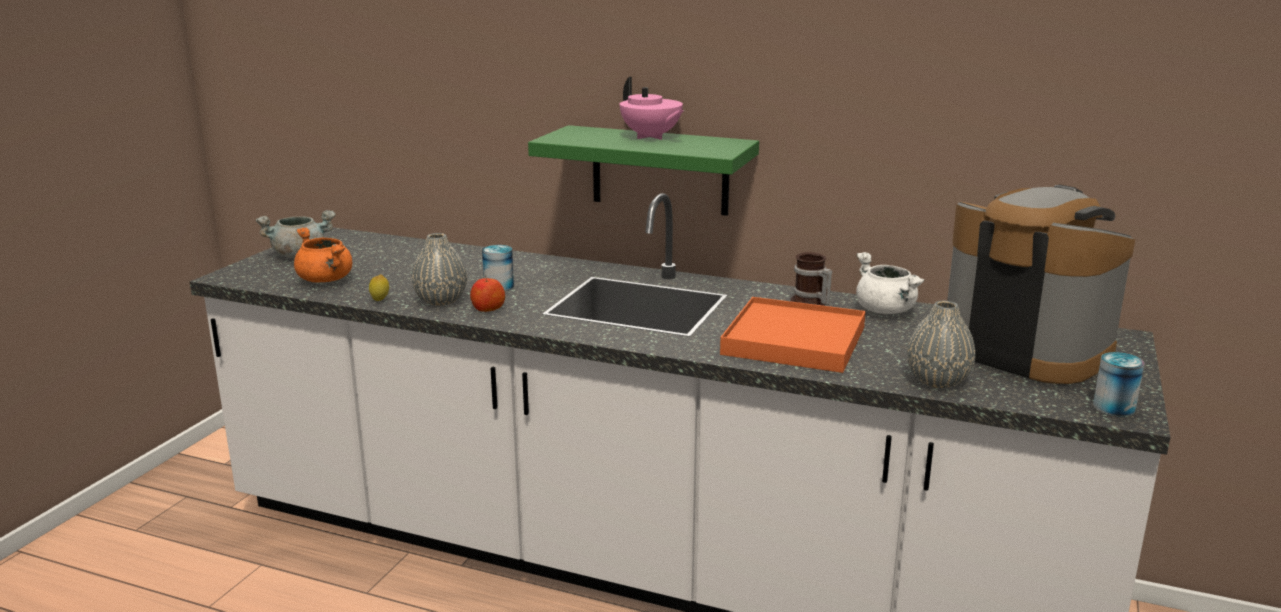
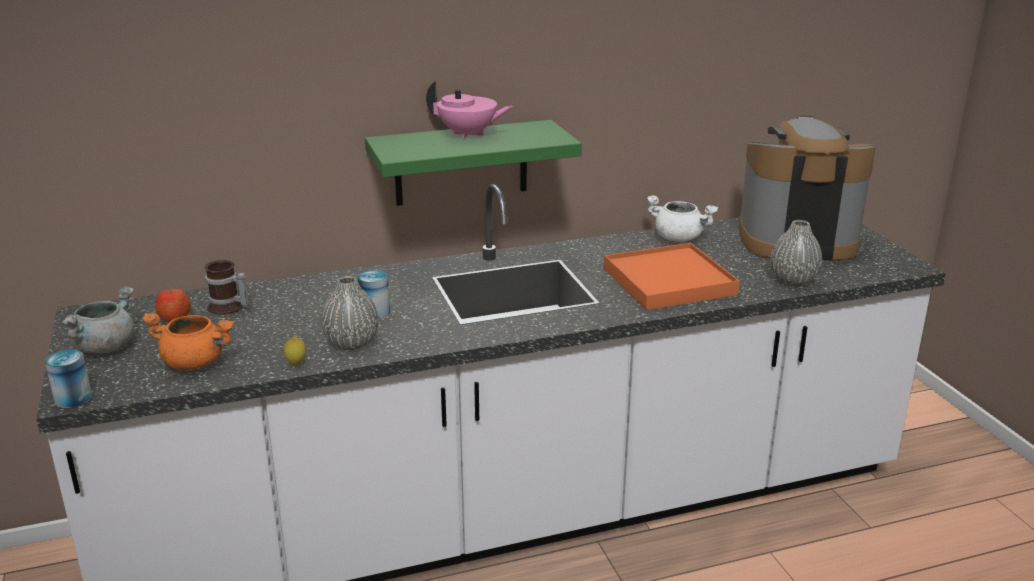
camera: 40 degrees left, 5 degrees up
apple [470,278,505,312] -> apple moved to [155,288,191,322]
mug [790,252,832,306] -> mug moved to [205,260,249,315]
can [1093,352,1144,417] -> can moved to [45,350,92,408]

